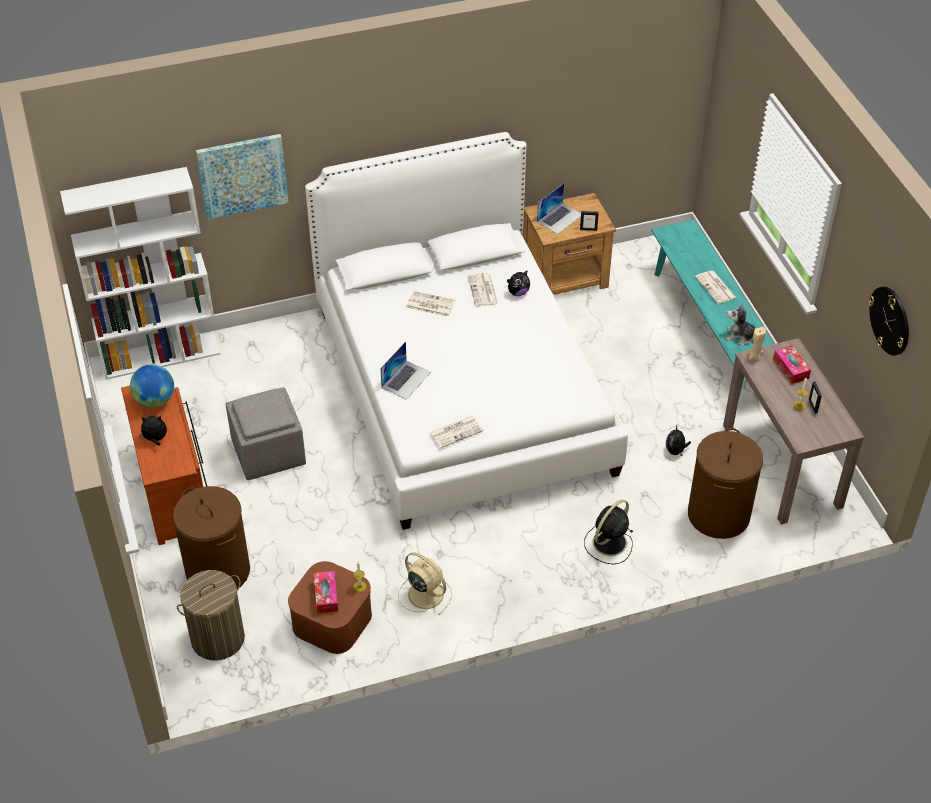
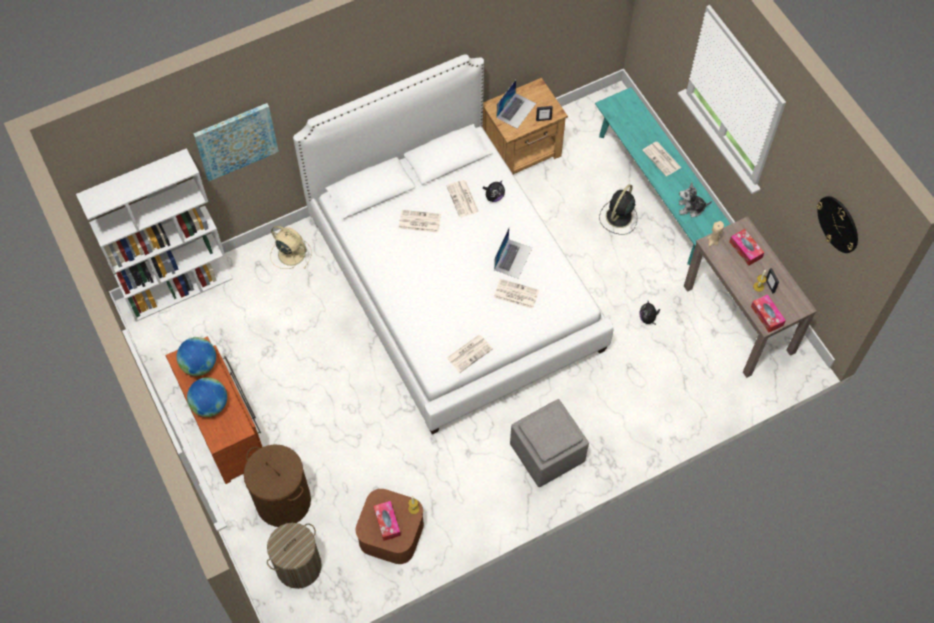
camera: 10 degrees left, 15 degrees up
plush toy [139,415,167,446] -> globe [187,377,227,417]
grey ottoman [226,387,306,480] -> grey ottoman moved to [510,399,589,487]
laptop [380,341,431,400] -> laptop moved to [494,228,532,279]
beige fan [398,553,452,615] -> beige fan moved to [270,226,312,269]
black fan [584,500,634,564] -> black fan moved to [599,184,637,235]
brown laundry basket [688,428,763,539] -> none
none -> newspaper [494,279,539,309]
none -> tissue box [751,294,786,332]

